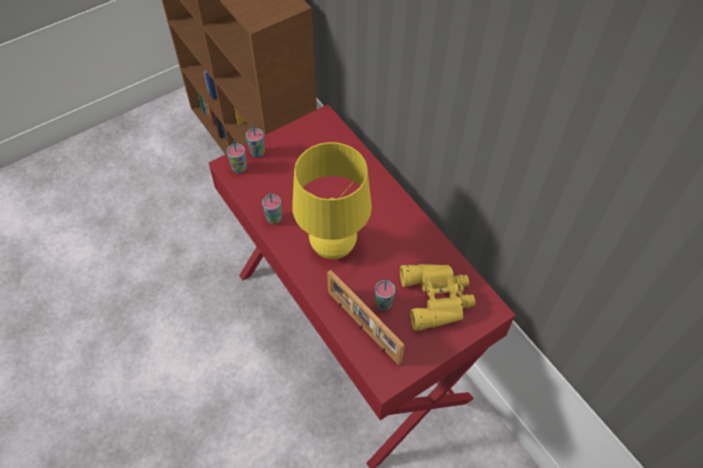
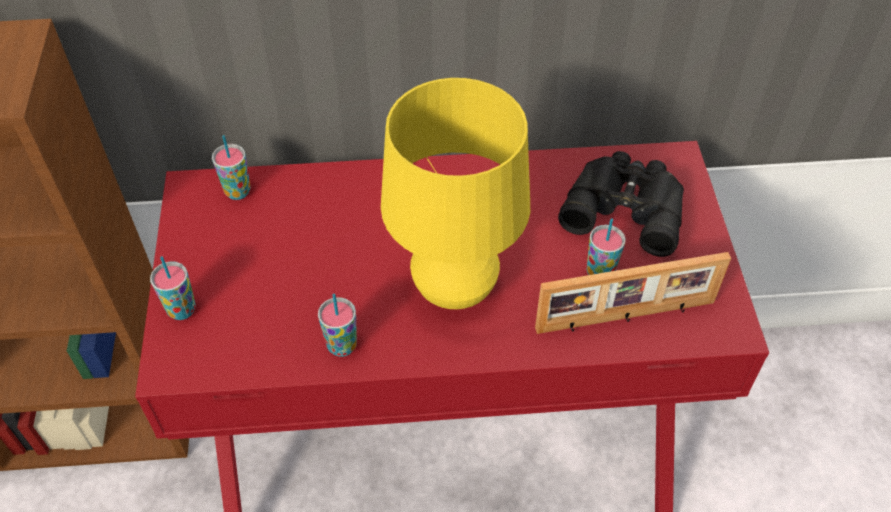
camera: 60 degrees left, 5 degrees down
cup [227,140,246,173] -> cup moved to [212,135,250,200]
yellow binoculars [400,264,475,331] -> black binoculars [558,151,684,257]

